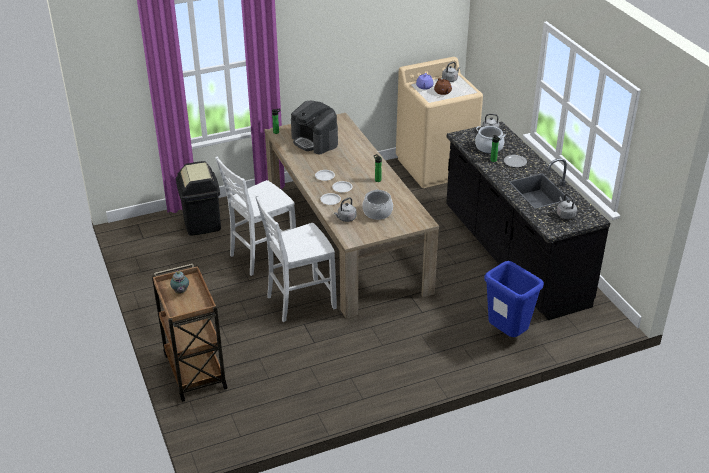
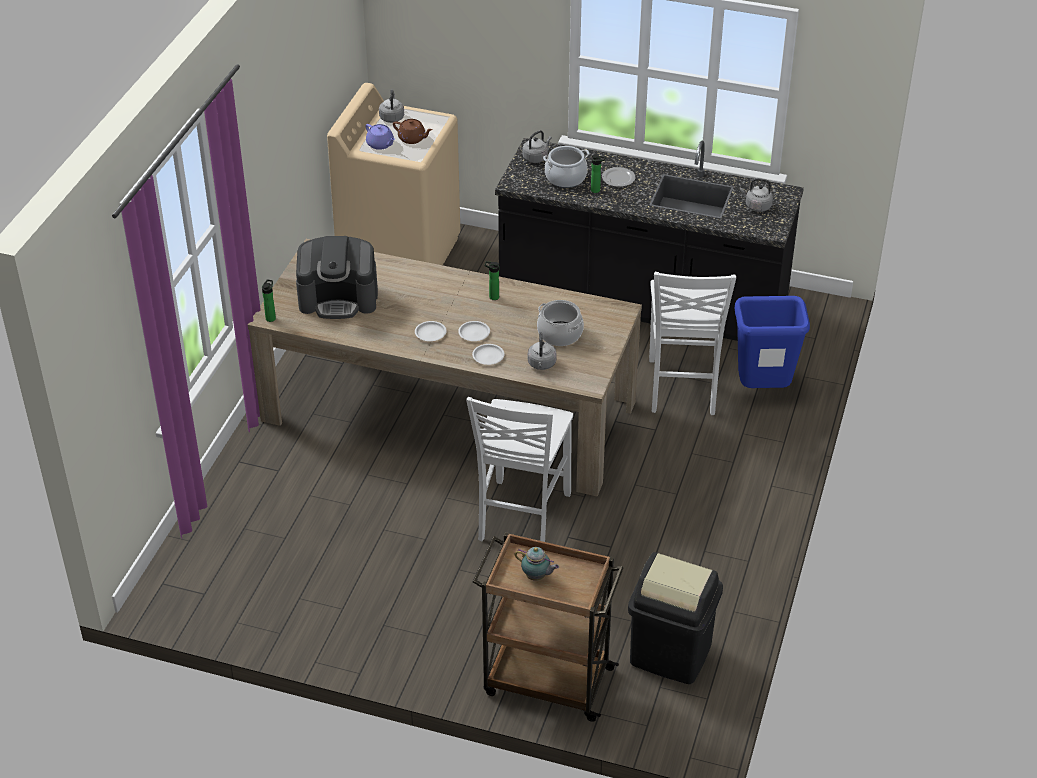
camera: 50 degrees left, 5 degrees up
black trash can [176,161,221,236] -> black trash can moved to [628,552,723,684]
white chair [215,156,296,276] -> white chair moved to [649,272,736,415]

